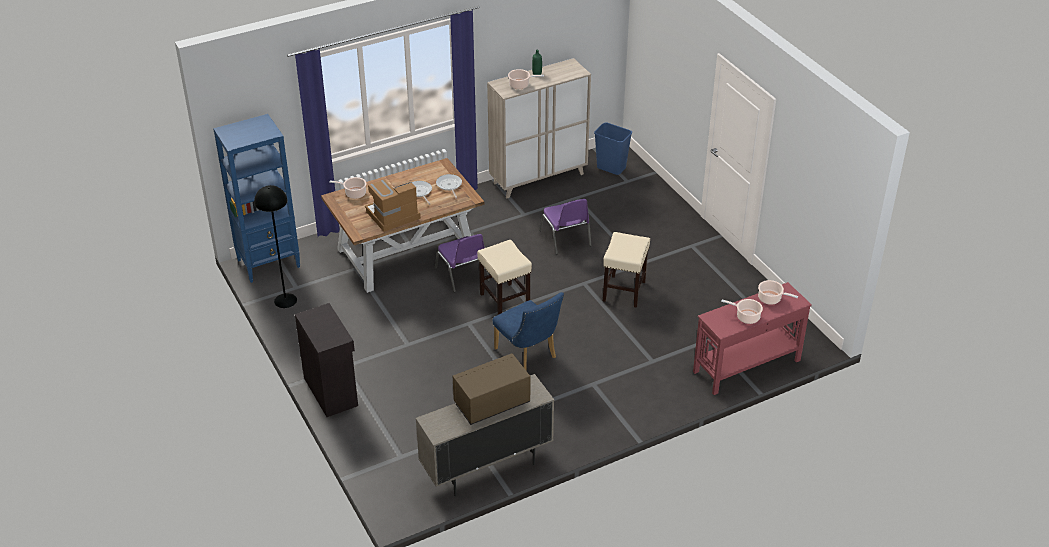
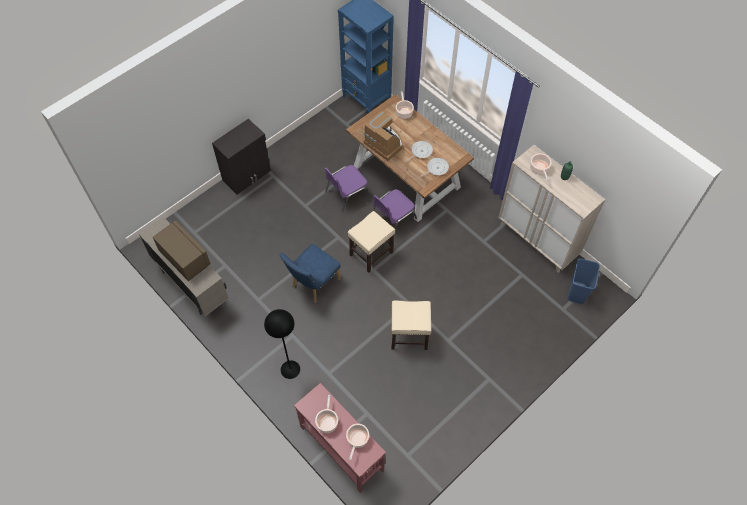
camera: 75 degrees right, 20 degrees up
black floor lamp [254,185,297,308] -> black floor lamp moved to [264,309,300,379]
purple chair [539,199,591,254] -> purple chair moved to [325,165,371,212]

